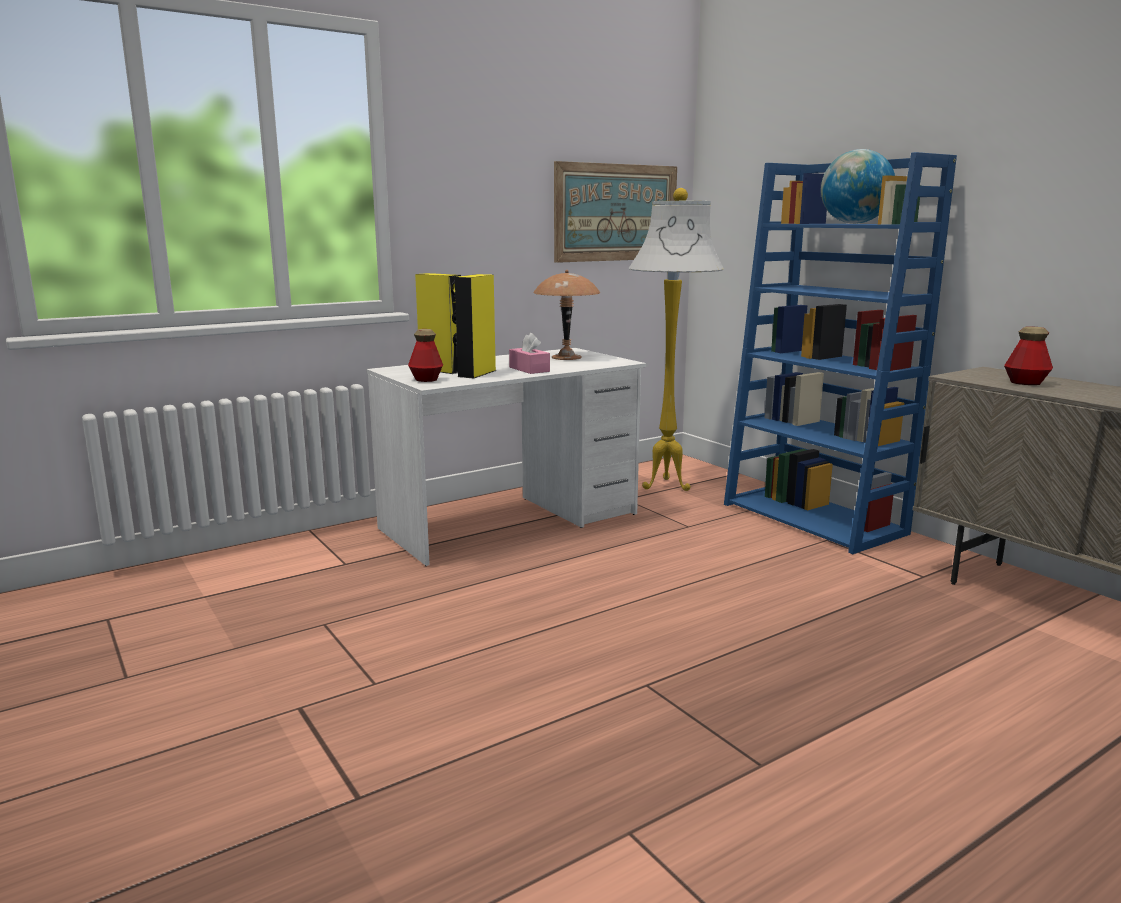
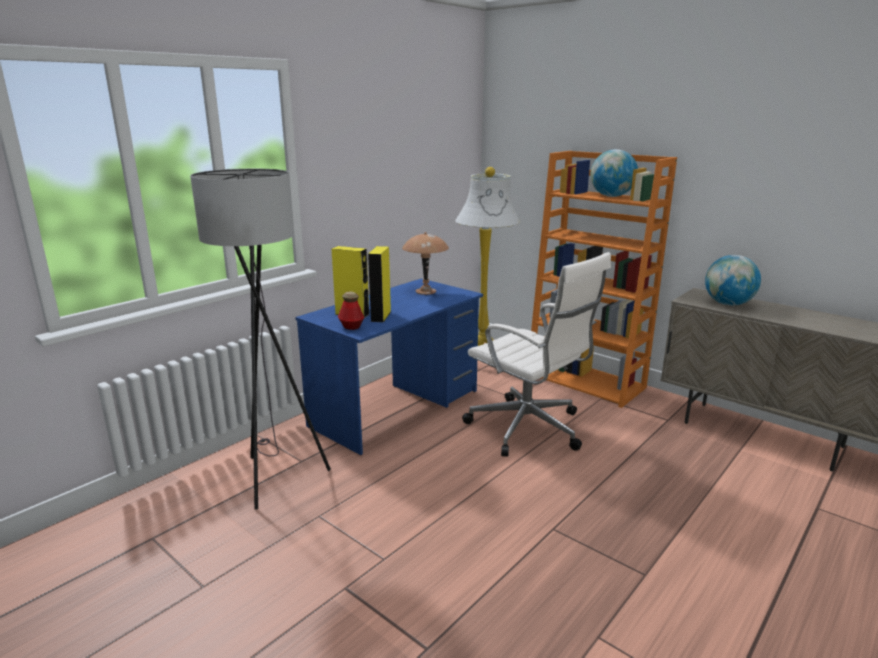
camera: 15 degrees left, 5 degrees up
white desk [366,348,646,566] -> blue desk [295,279,483,455]
pink tissue box [509,333,550,374] -> none
picture [554,161,677,263] -> none
blue bookcase [724,152,957,554] -> orange bookcase [531,151,677,408]
bottle [1004,327,1053,385] -> globe [705,255,761,306]
none -> grey floor lamp [190,169,331,510]
none -> white office chair [462,252,611,457]

